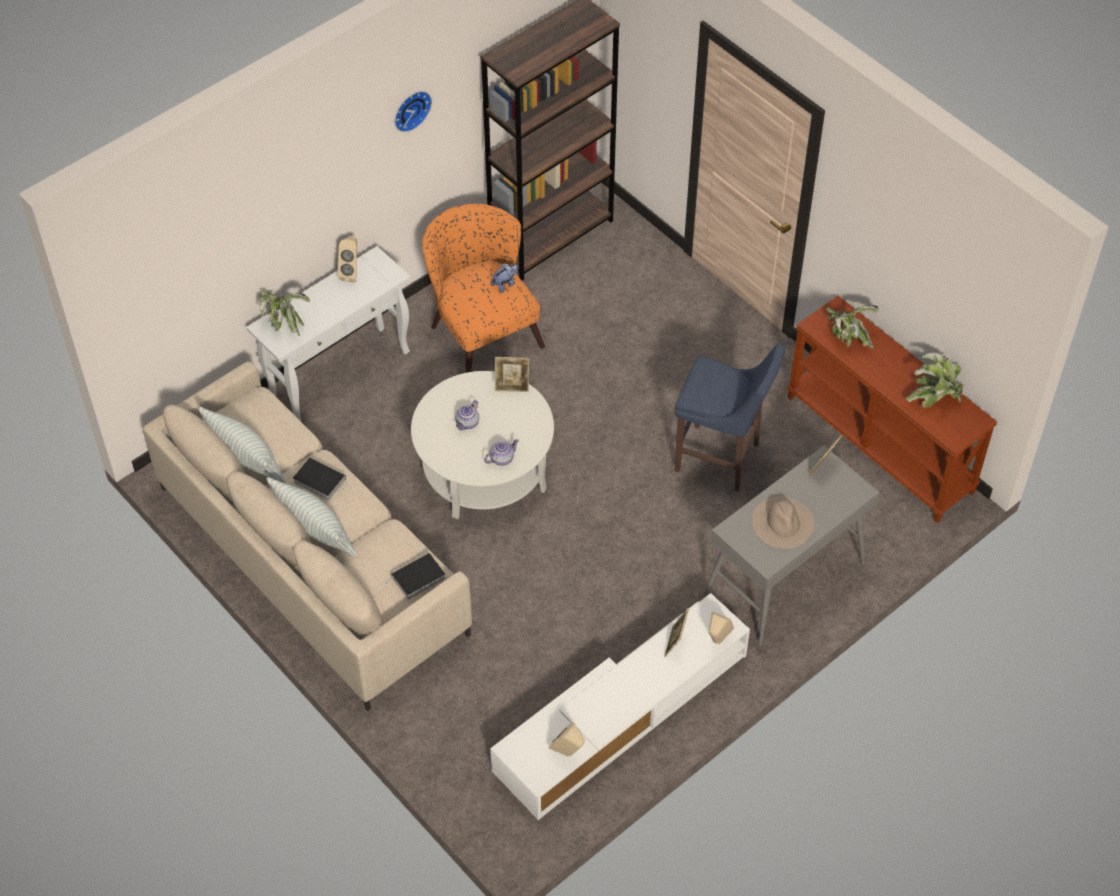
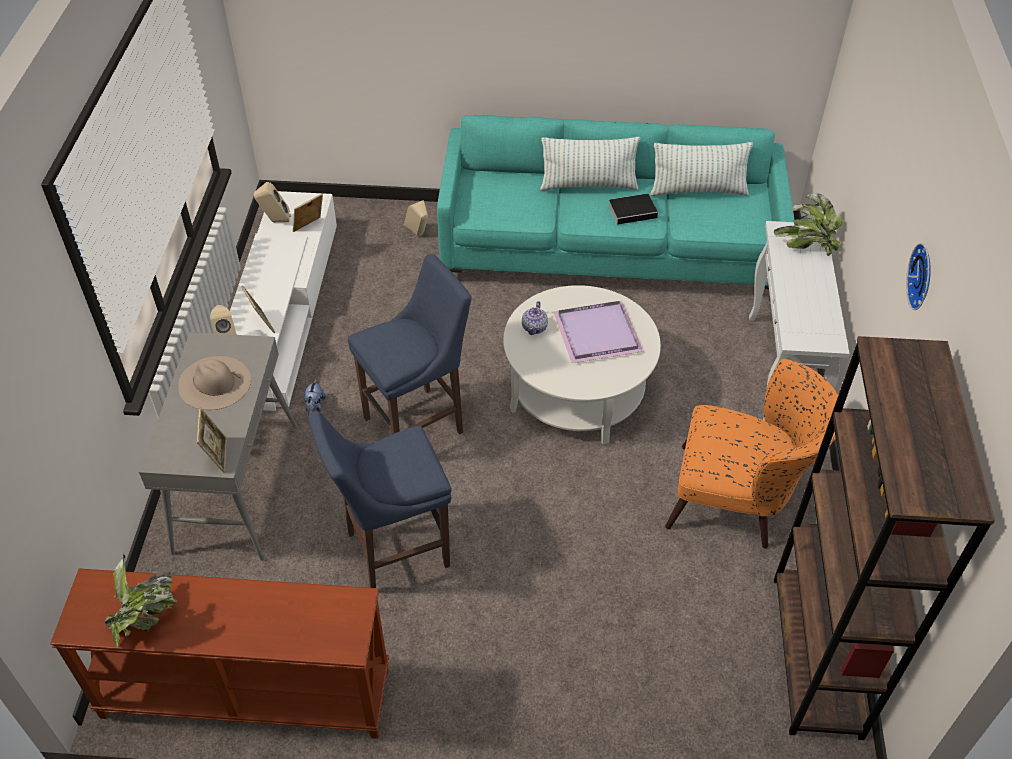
camera: 135 degrees right, 5 degrees down
beige sofa [143,362,472,711] -> turquoise sofa [437,115,795,301]
beige speaker [338,236,357,283] -> beige speaker moved to [404,200,428,236]
book [386,553,446,600] -> none
teapot [455,400,479,430] -> purple tray [553,301,644,363]
plush toy [491,264,518,293] -> plush toy moved to [303,379,326,415]
picture frame [495,357,529,392] -> picture frame moved to [293,194,323,232]
potted plant [826,305,878,349] -> none
none -> blue stool [348,254,471,434]

